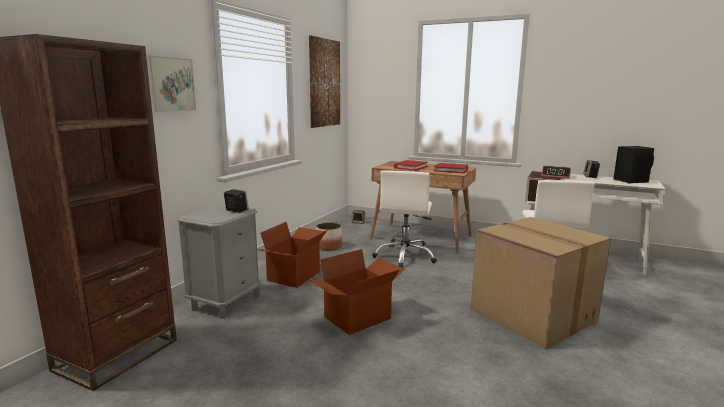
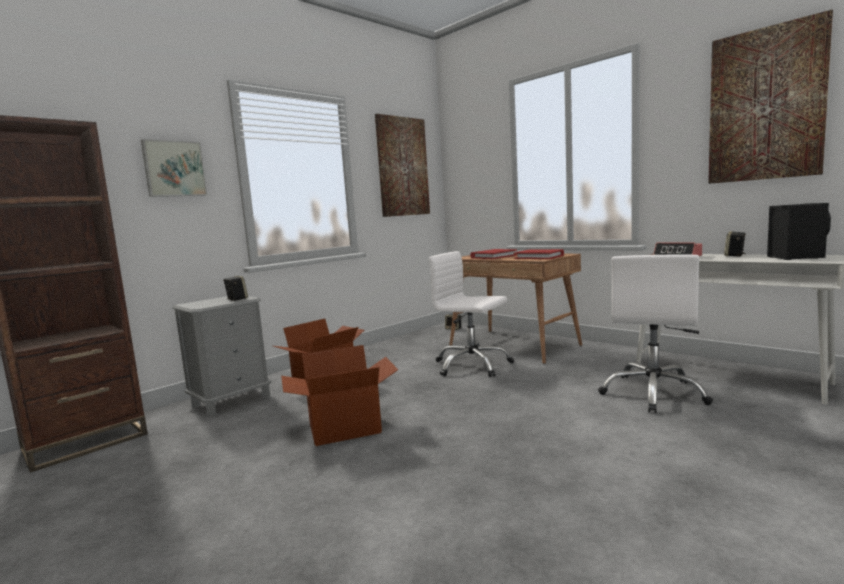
camera: 20 degrees right, 5 degrees down
planter [316,222,342,250] -> none
white office chair [372,170,437,268] -> white office chair turned 90 degrees clockwise [429,251,514,377]
cardboard box [471,217,611,349] -> none
none -> picture [708,9,833,184]

